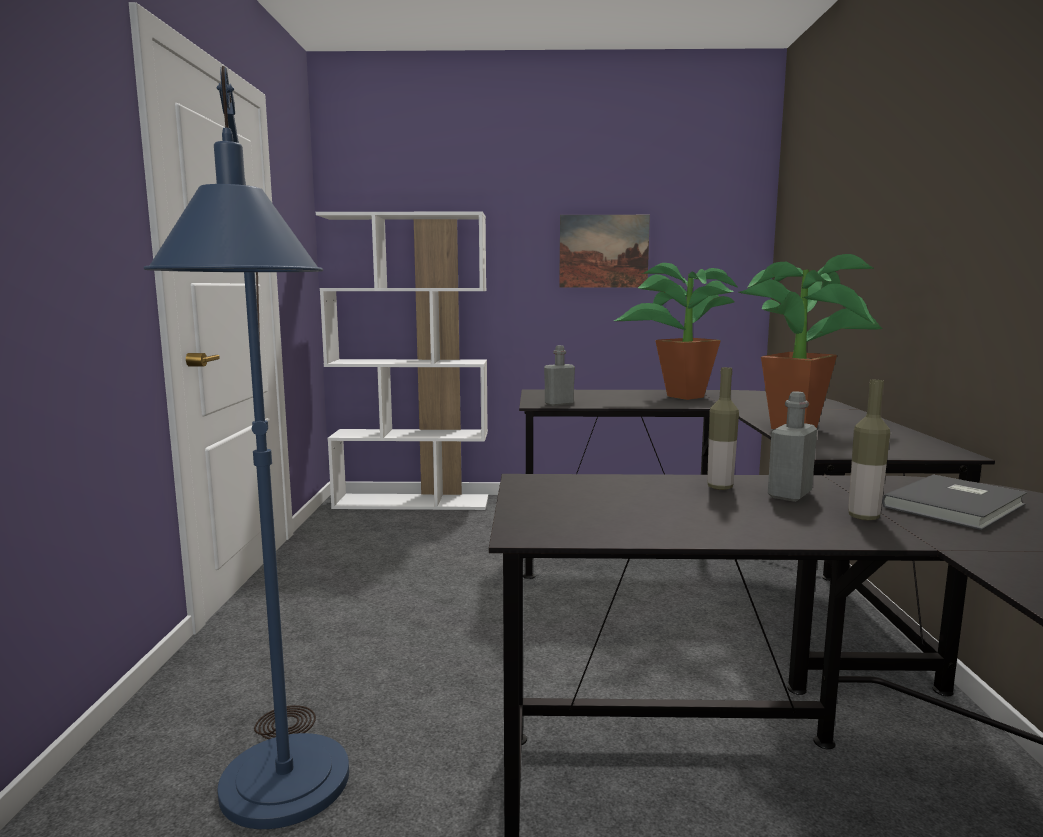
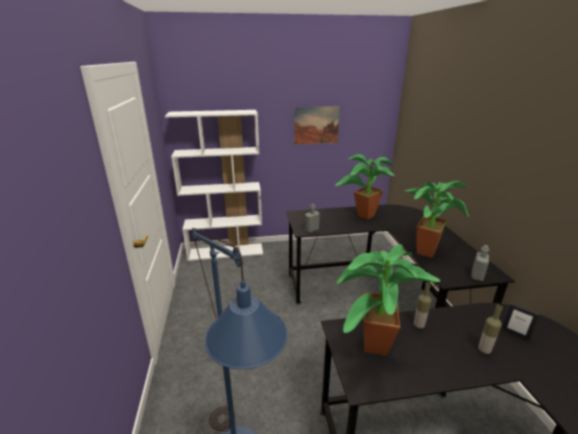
camera: 10 degrees left, 15 degrees up
grey bottle [768,391,817,502] -> grey bottle moved to [471,245,489,281]
grey book [882,474,1027,530] -> picture frame [502,303,539,340]
none -> potted plant [336,244,440,356]

